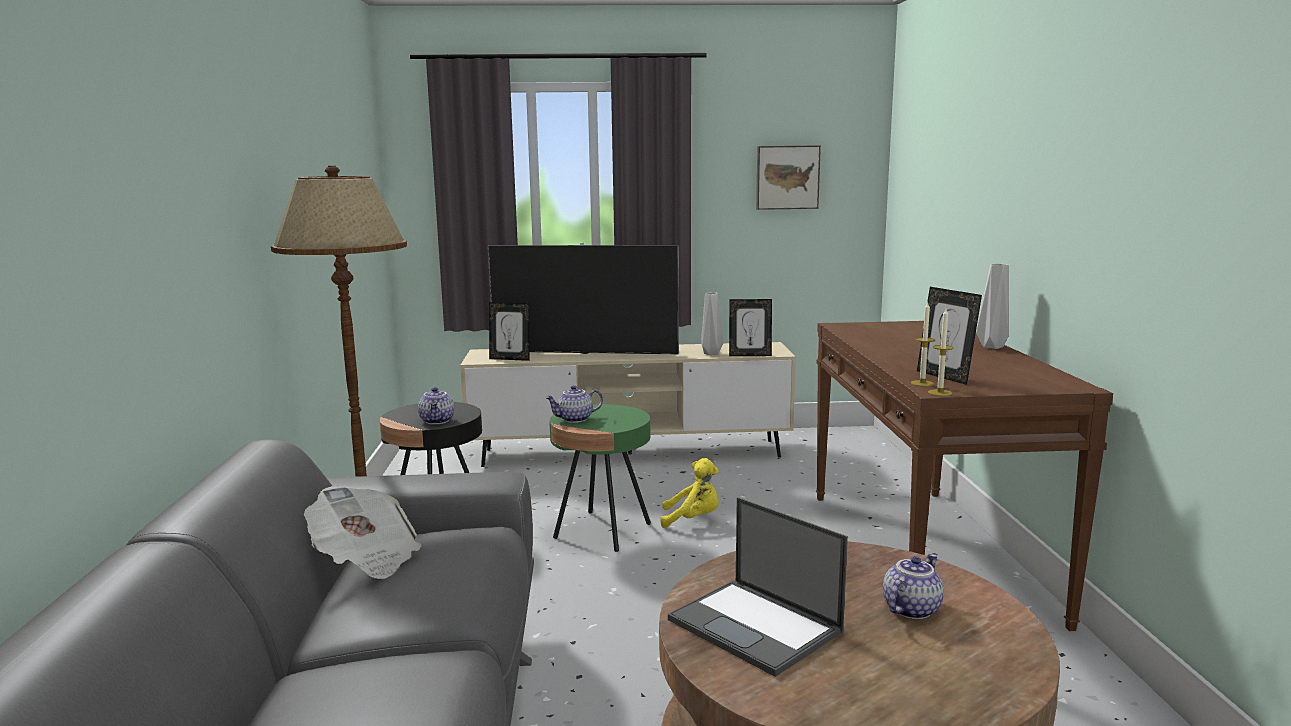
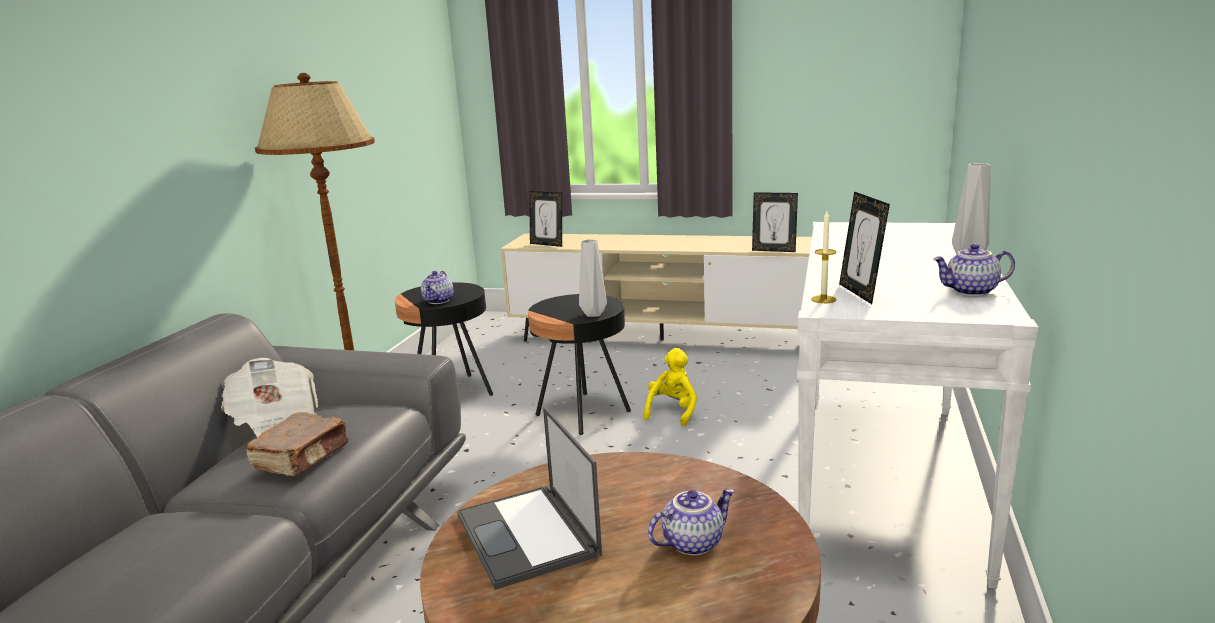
camera: 20 degrees right, 5 degrees up
television [488,243,679,354] -> none
teapot [545,385,603,423] -> teapot moved to [933,244,1015,296]
green side table [549,404,651,552] -> black side table [528,294,631,435]
yellow plush toy [660,458,719,528] -> yellow plush toy turned 90 degrees counterclockwise [644,348,697,427]
grey vase [701,292,723,355] -> grey vase moved to [579,239,607,317]
picture [756,145,821,210] -> none
brown console table [816,321,1113,631] -> white console table [797,222,1039,589]
candle [928,309,954,396] -> none
none -> brown book [245,412,348,476]

